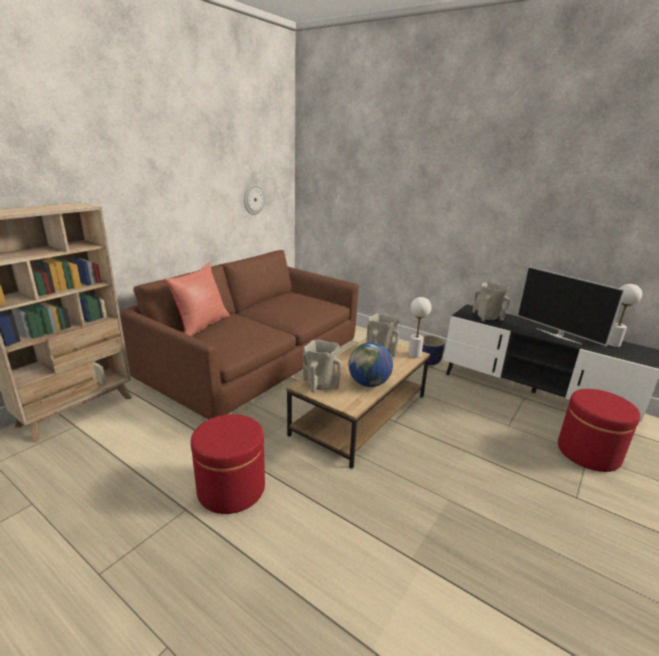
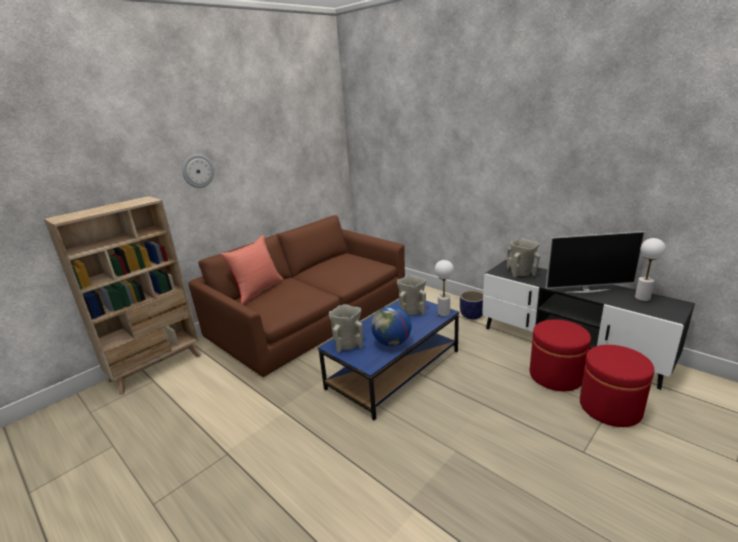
camera: 10 degrees right, 0 degrees up
red ottoman [191,414,265,514] -> red ottoman moved to [530,320,591,391]
wall clock [244,184,265,215] -> wall clock moved to [182,154,214,188]
brown coffee table [286,338,430,469] -> blue coffee table [318,300,459,420]
television [517,266,625,346] -> television turned 60 degrees counterclockwise [546,231,645,293]

